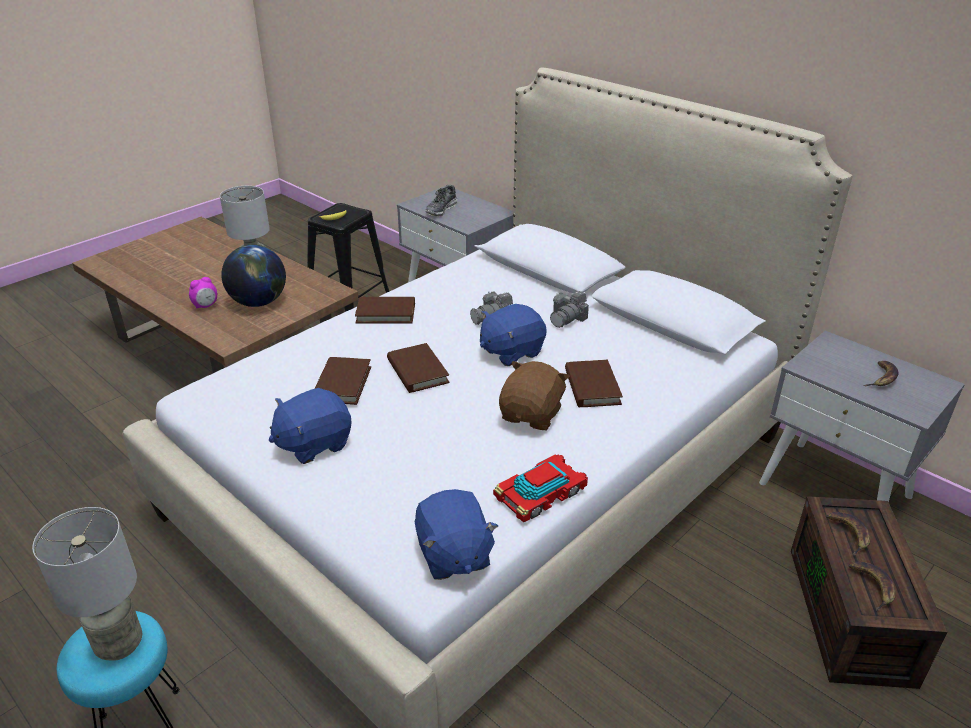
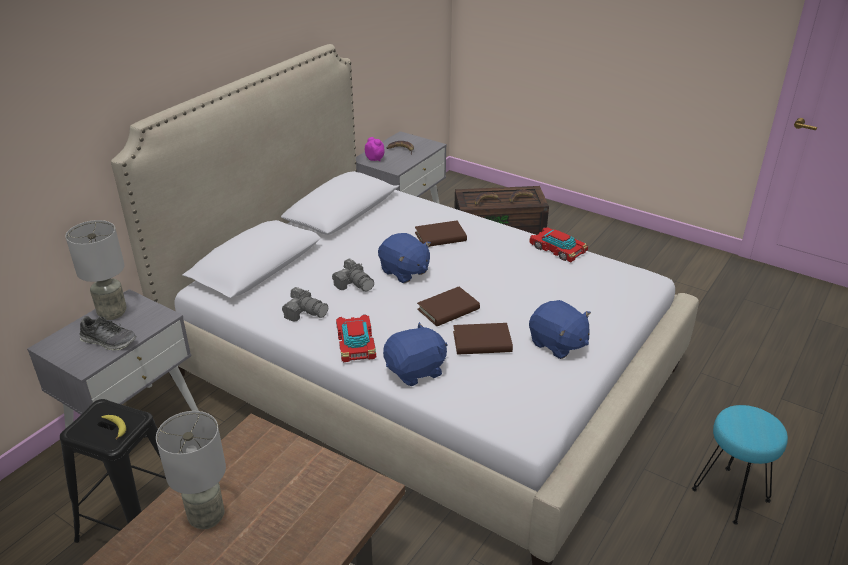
camera: 100 degrees left, 0 degrees up
grey table lamp [32,507,142,661] -> grey table lamp moved to [66,220,127,320]
alarm clock [189,277,217,309] -> alarm clock moved to [365,137,385,161]
globe [221,245,286,307] -> none
brown book [355,297,415,323] -> toy car [336,314,376,362]
blue plush toy [415,489,498,580] -> blue plush toy moved to [383,322,447,386]
brown plush toy [499,361,570,430] -> none
camera [550,291,589,328] -> camera moved to [282,287,328,321]

